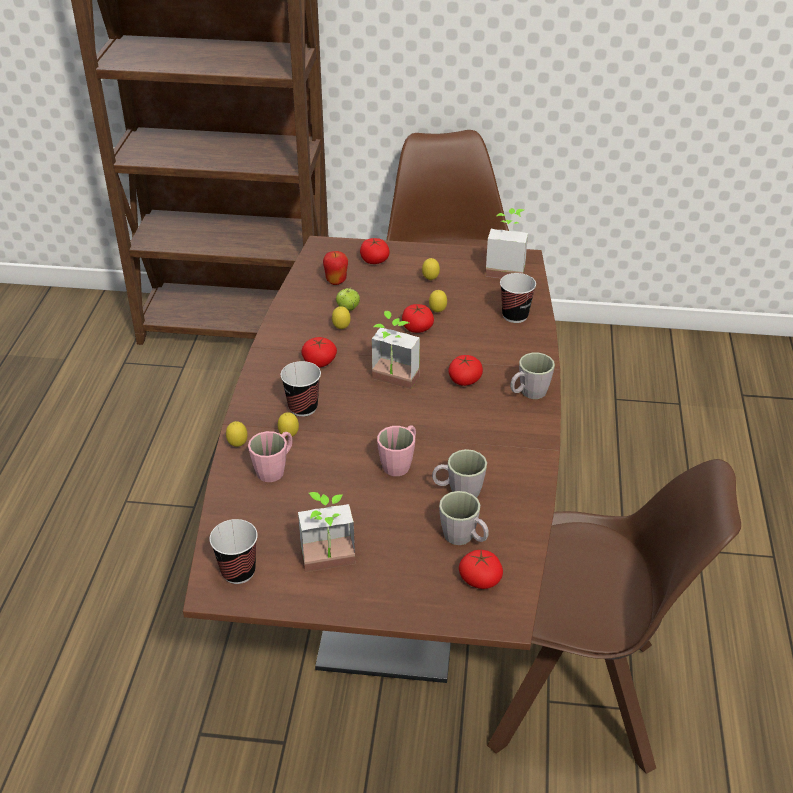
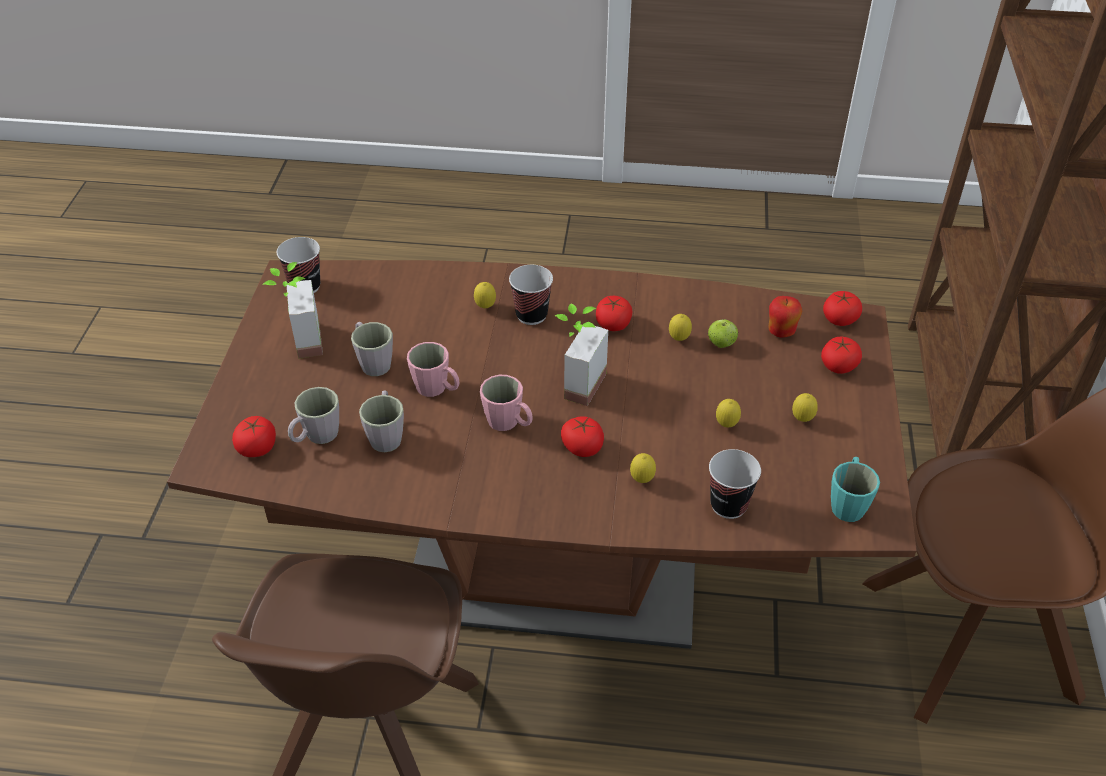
camera: 90 degrees right, 5 degrees up
lemon [226,421,248,447] -> lemon moved to [630,453,656,483]
pink mug [248,431,293,482] -> pink mug moved to [480,375,533,431]
tomato [402,304,434,333] -> tomato moved to [823,291,862,326]
potted plant [485,208,528,278] -> turquoise mug [831,457,880,522]
grey mug [510,353,555,399] -> grey mug moved to [351,322,393,376]

